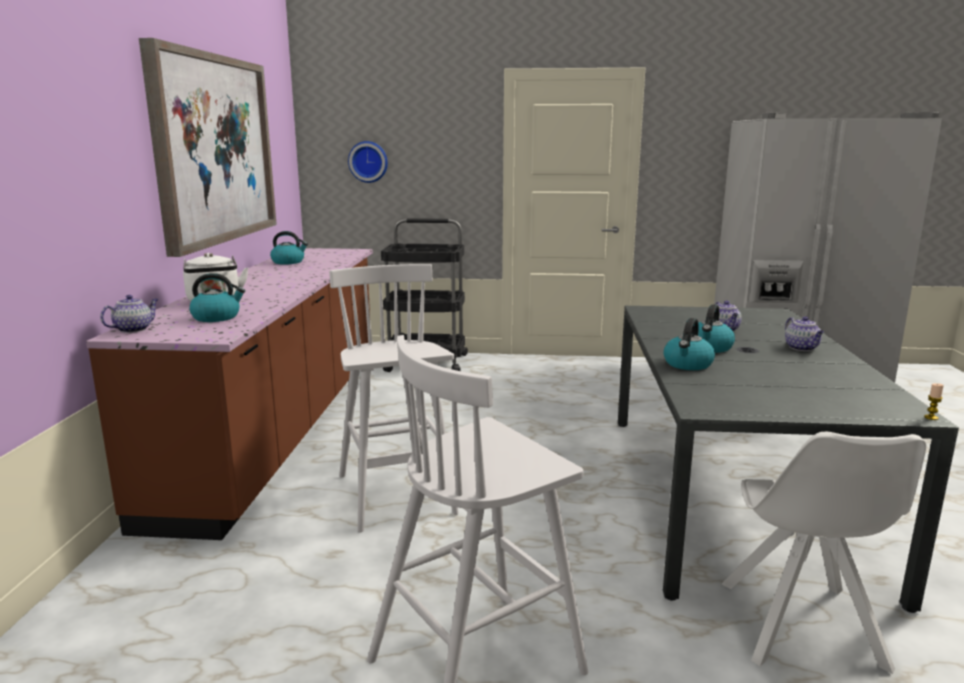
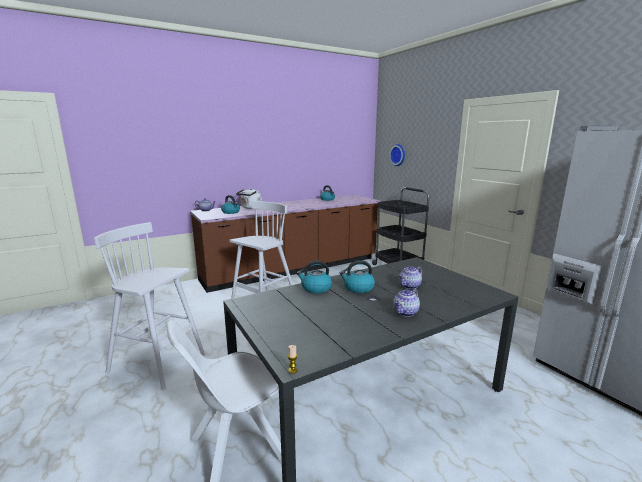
camera: 55 degrees right, 0 degrees up
picture [139,38,277,257] -> none

